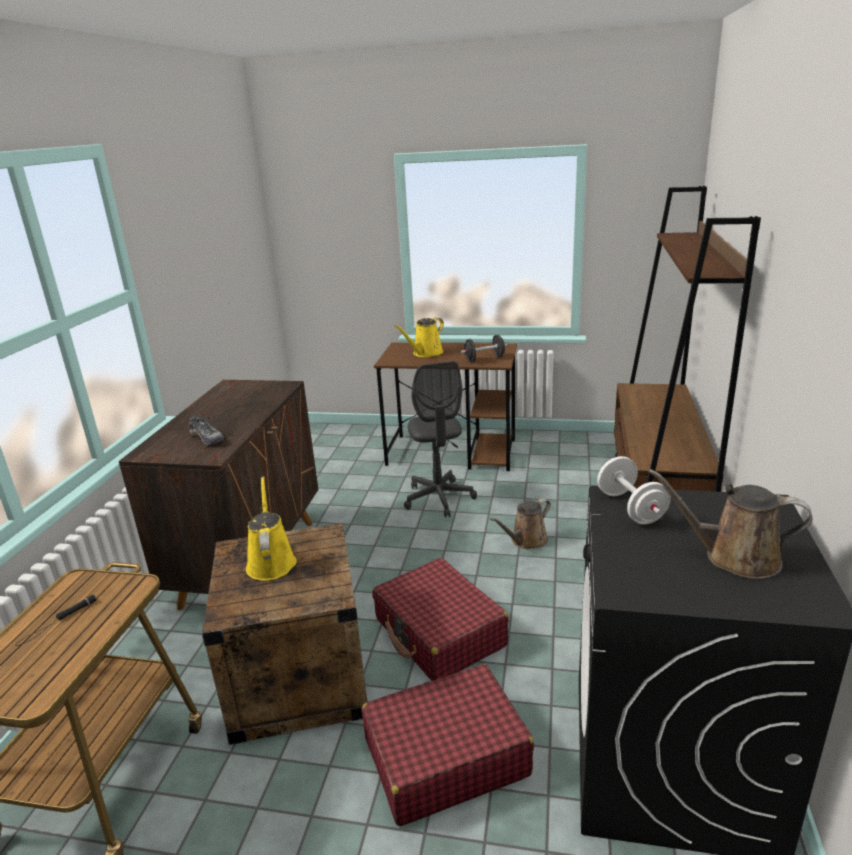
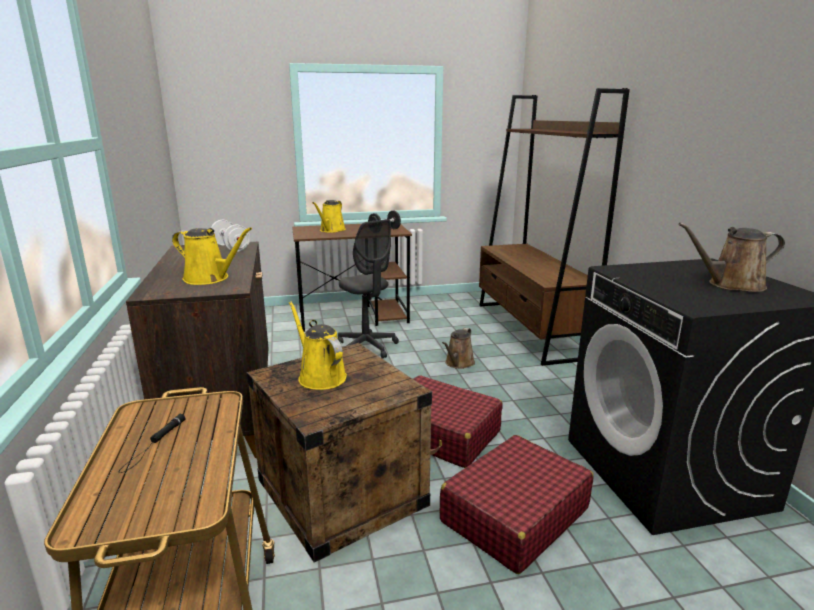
camera: 25 degrees left, 5 degrees down
shoe [190,413,224,445] -> yellow watering can [172,227,252,285]
white dumbbell [597,456,671,525] -> white dumbbell moved to [211,220,250,252]

